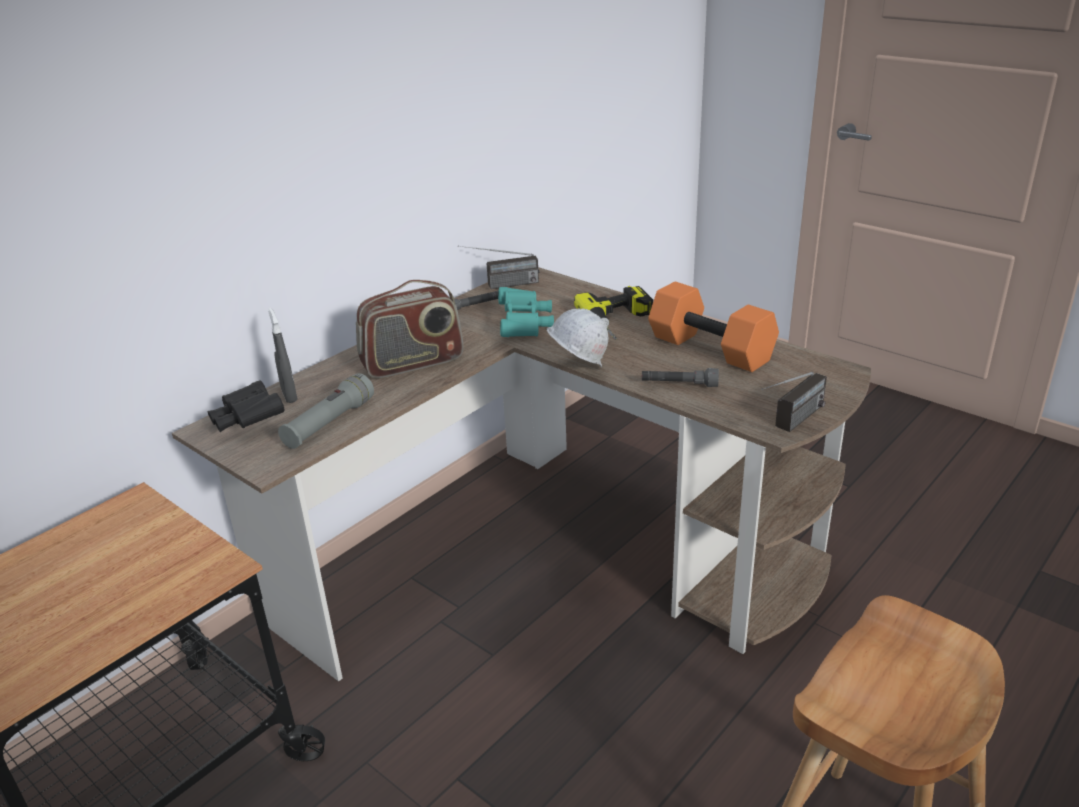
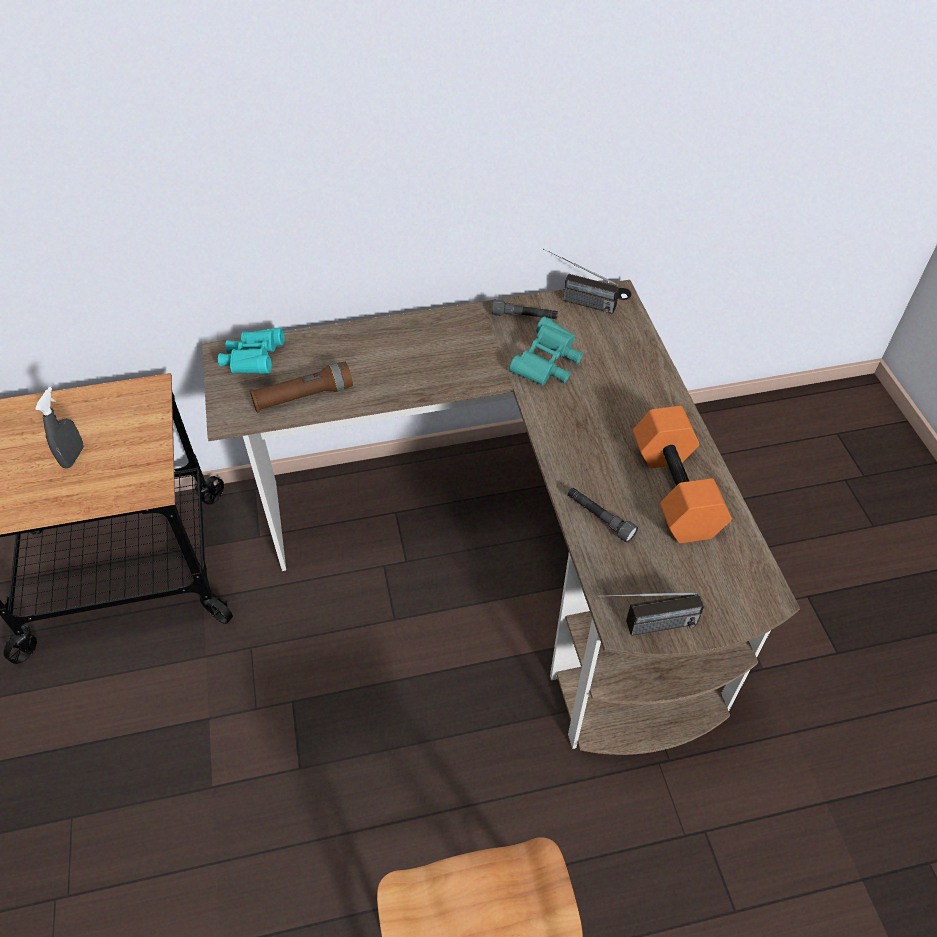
camera: 35 degrees right, 20 degrees up
black binoculars [208,380,285,432] -> turquoise binoculars [218,328,285,374]
grey spray bottle [268,308,297,403] -> grey spray bottle moved to [35,387,84,469]
grey flashlight [278,373,374,449] -> brown flashlight [250,362,353,413]
radio [356,280,464,378] -> none
white hard hat [547,309,608,367] -> none
power drill [574,286,653,340] -> none

